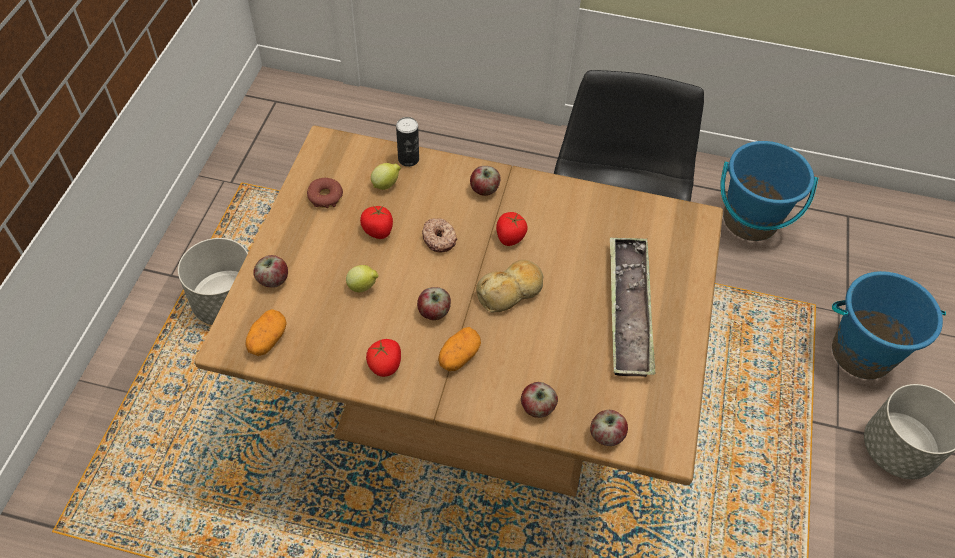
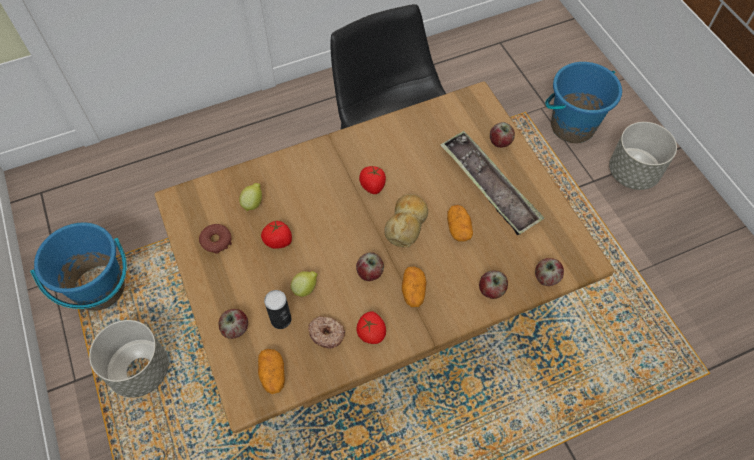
camera: 35 degrees left, 5 degrees up
can [396,117,419,167] -> can moved to [264,290,291,329]
donut [422,218,457,253] -> donut moved to [308,316,345,349]
apple [470,166,501,196] -> apple moved to [490,122,515,148]
blue bucket [721,141,818,241] -> blue bucket moved to [30,222,127,311]
none -> potato [447,205,473,242]

